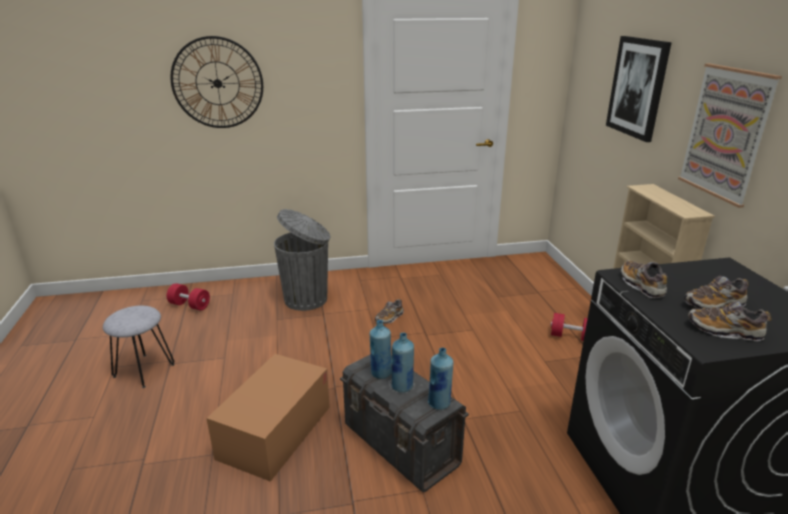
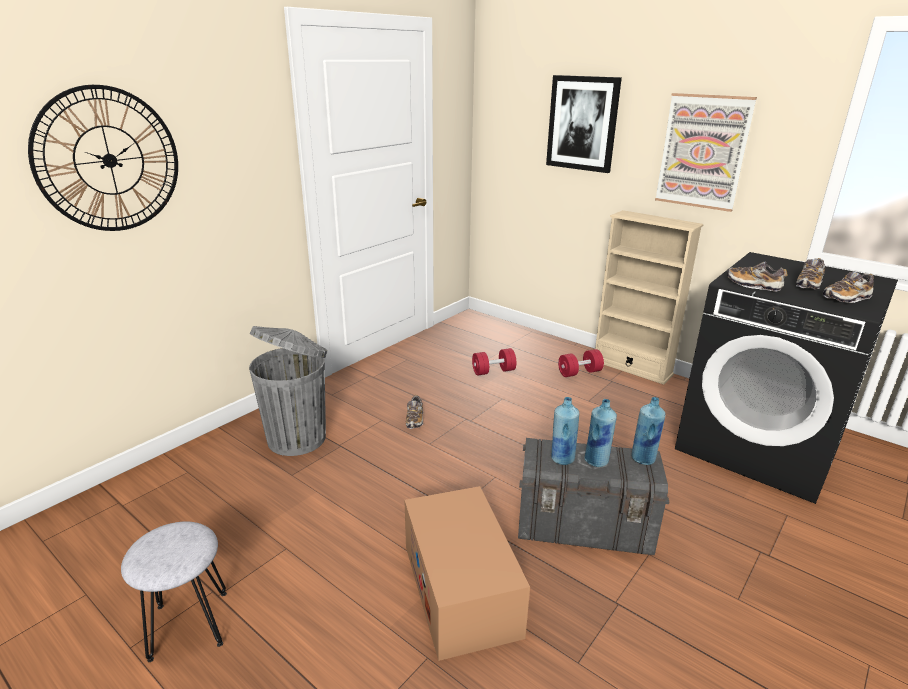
camera: 40 degrees left, 0 degrees up
red dumbbell [167,283,210,310] -> red dumbbell moved to [472,348,516,376]

